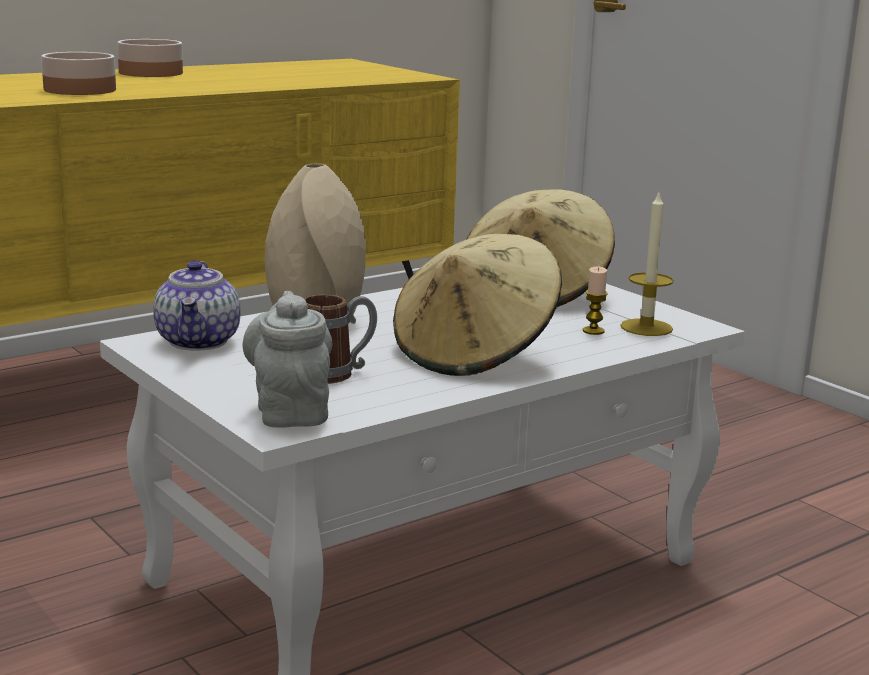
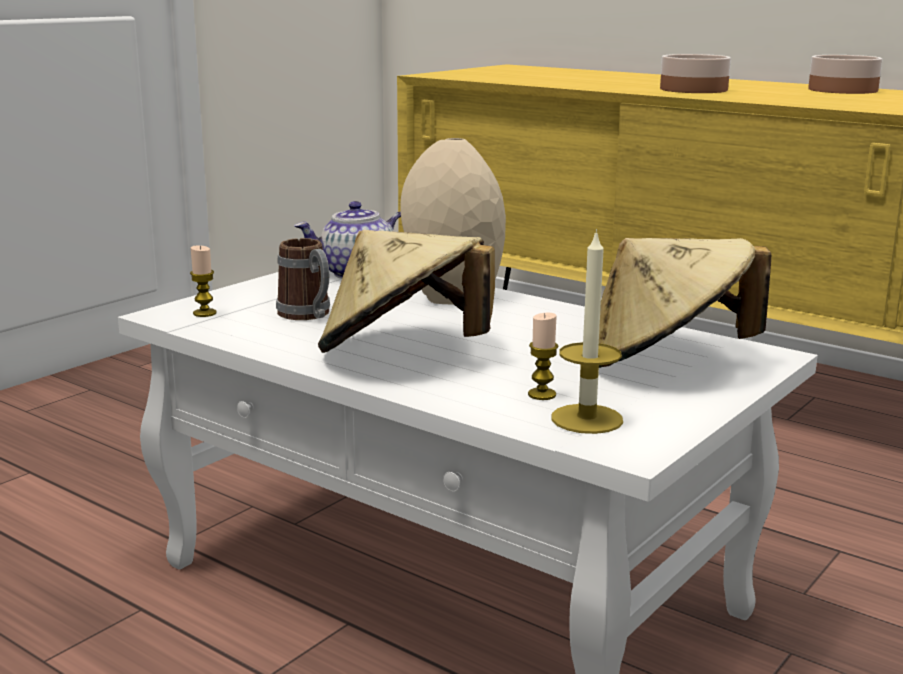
camera: 75 degrees right, 0 degrees up
grey teapot [242,291,333,428] -> candle [190,245,217,317]

